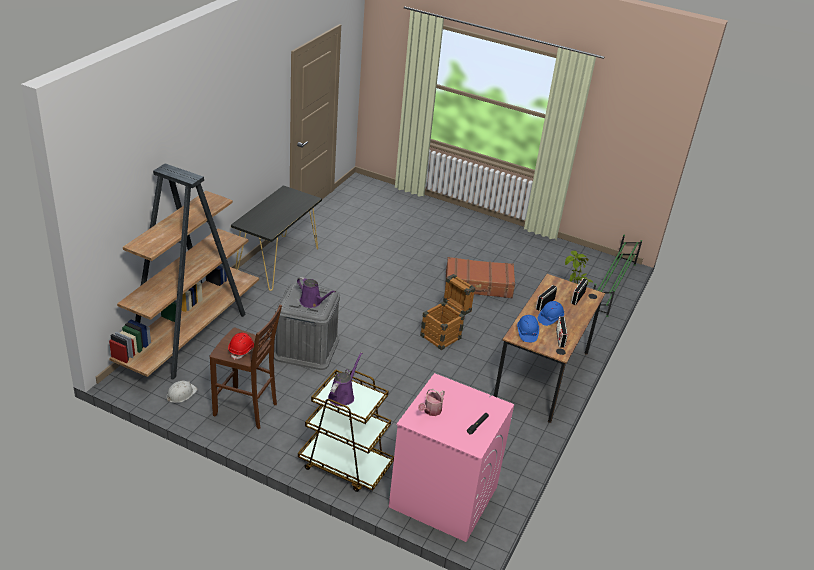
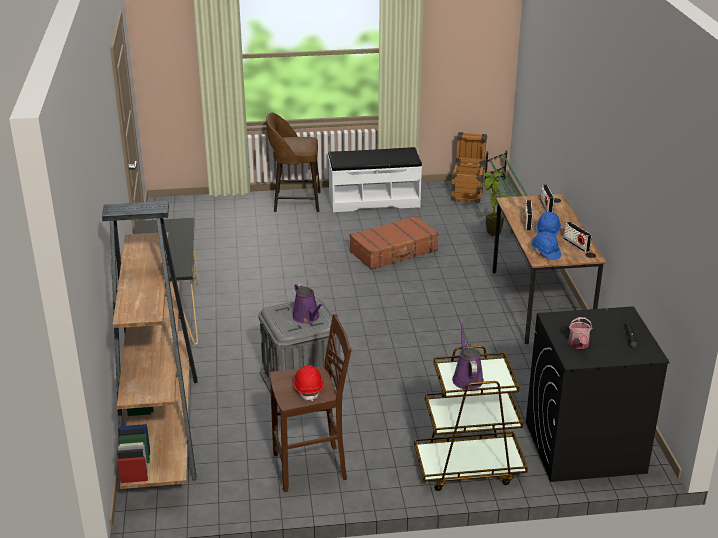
camera: 30 degrees left, 5 degrees down
white hard hat [167,381,198,403] -> none
purple watering can [297,277,336,308] -> purple watering can turned 60 degrees clockwise [292,283,323,323]
pink washing machine [389,373,514,542] -> black washing machine [526,306,670,482]
crate [420,274,475,350] -> crate moved to [451,132,487,203]
none -> brown stool [266,112,321,212]
none -> white bench [328,147,422,212]

